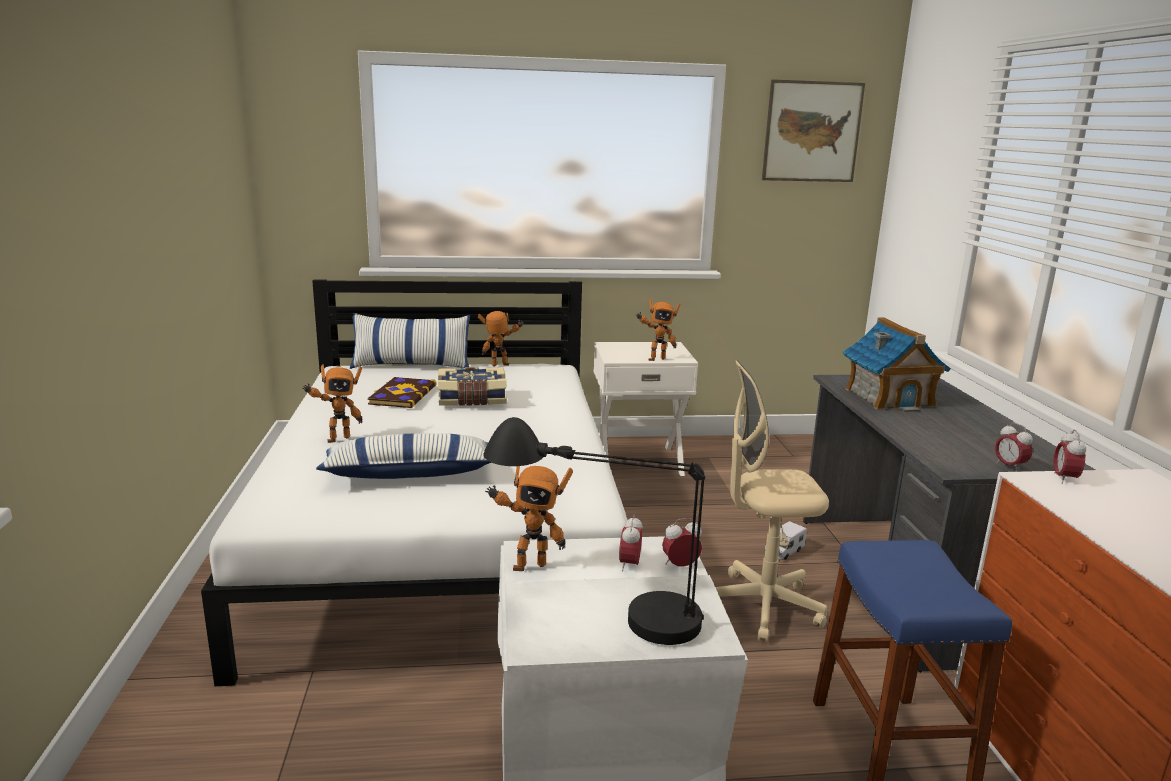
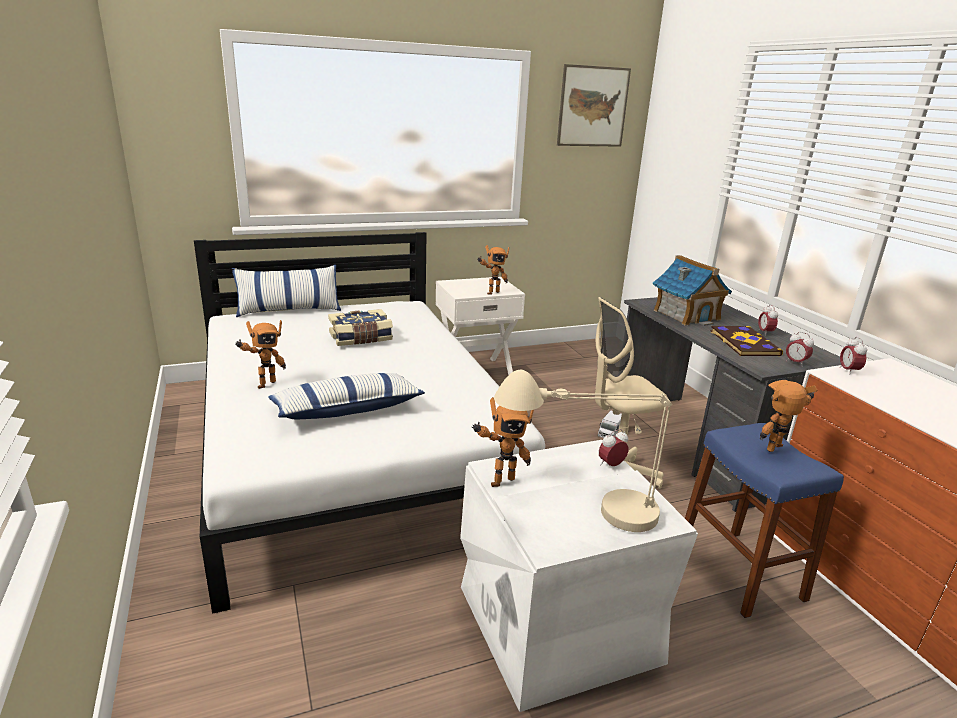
camera: 15 degrees left, 5 degrees up
book [368,377,437,408] -> book moved to [711,326,783,356]
toy robot [478,311,524,367] -> toy robot moved to [760,380,818,452]
black table lamp [483,417,706,645] -> beige table lamp [494,370,672,532]
alarm clock [619,515,643,572] -> alarm clock moved to [758,305,778,336]

